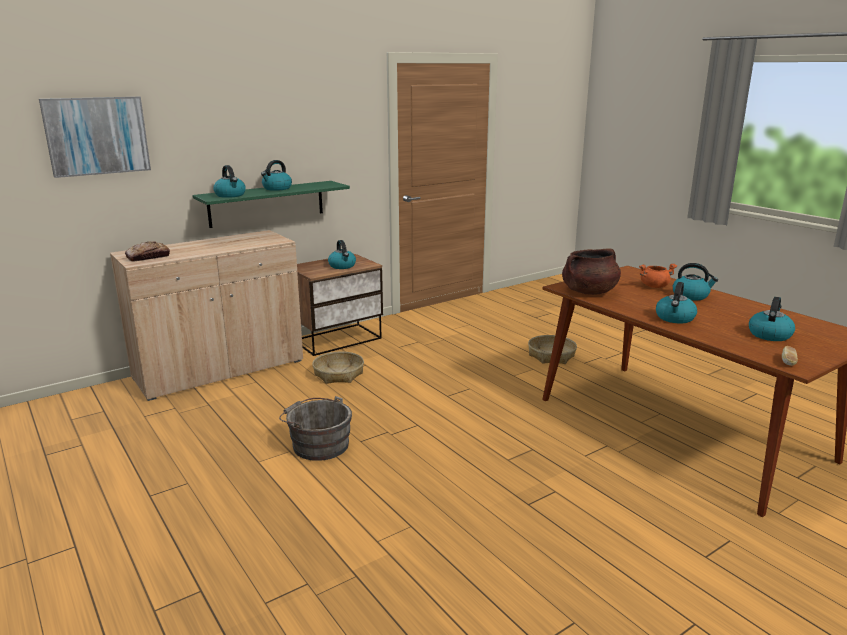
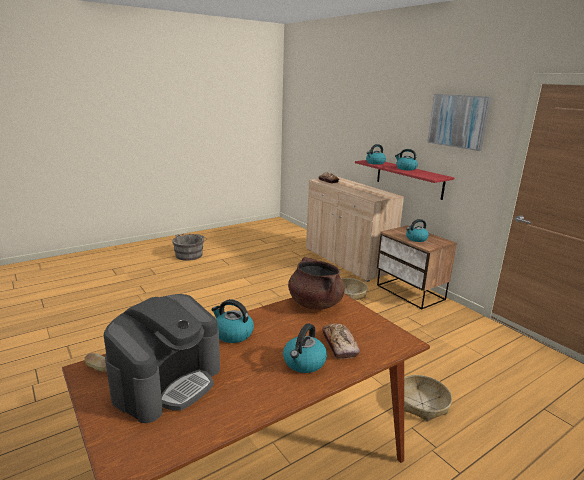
camera: 90 degrees right, 0 degrees up
picture [39,97,151,178] -> picture moved to [427,94,491,151]
green shelf [192,181,350,228] -> red shelf [355,160,454,200]
grey bucket [279,396,352,461] -> grey bucket moved to [172,234,207,261]
orange cooking pot [639,263,677,288] -> bread [322,323,360,359]
kettle [749,297,795,341] -> coffee machine [104,294,220,423]

